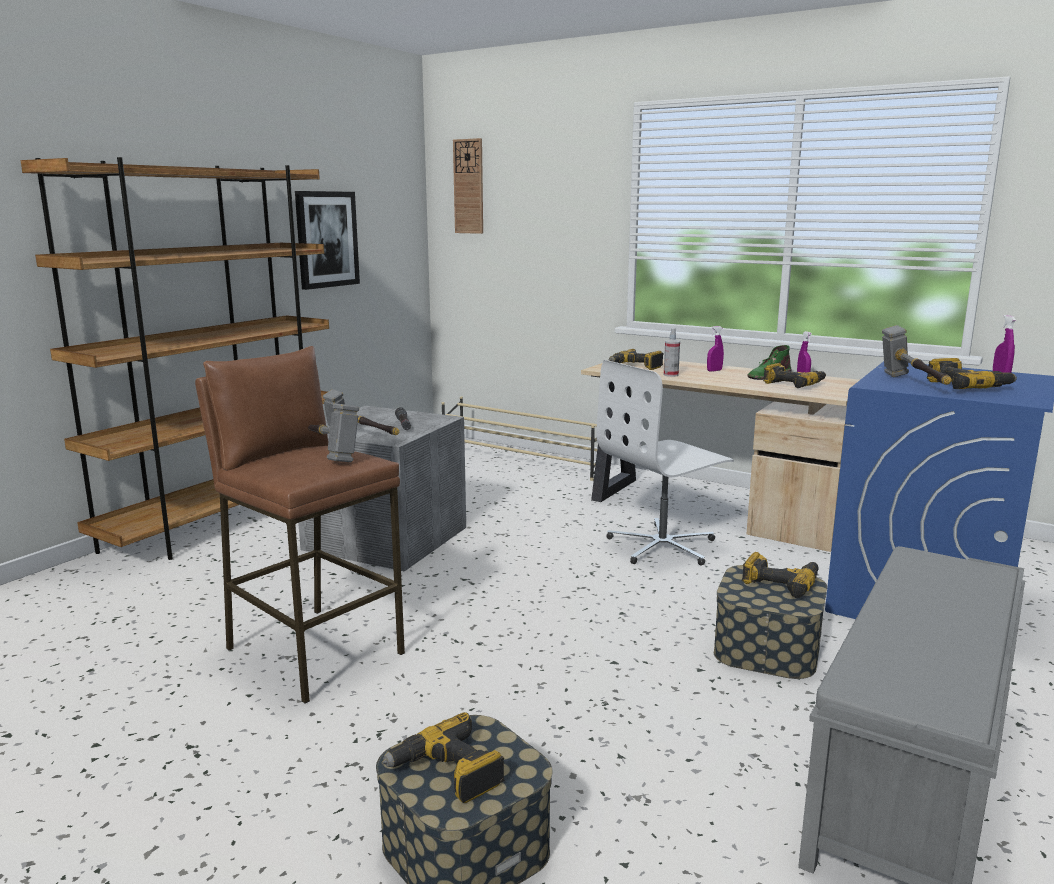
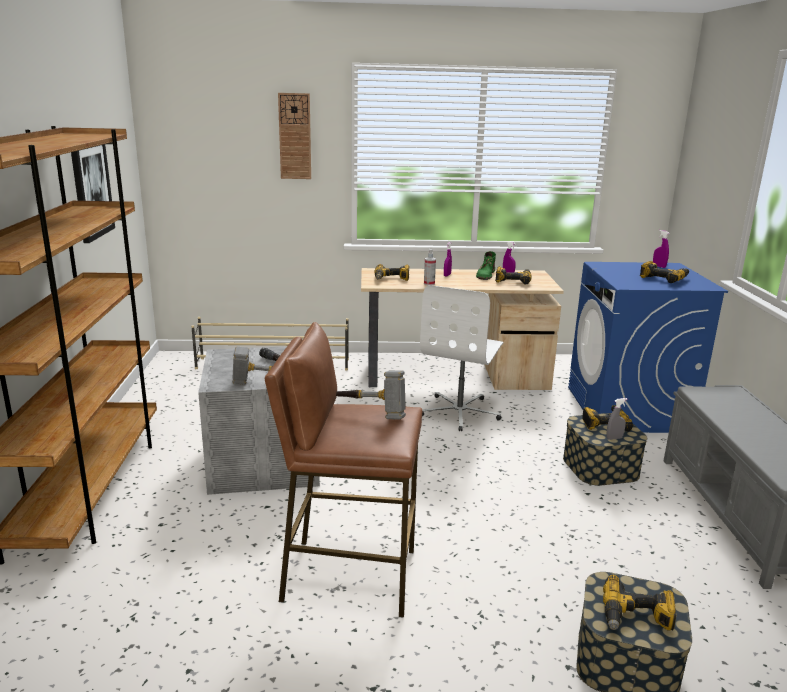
camera: 35 degrees left, 5 degrees up
wall clock [453,138,483,234] -> wall clock moved to [278,93,311,179]
hammer [882,325,952,385] -> none
none -> grey spray bottle [607,398,627,440]

